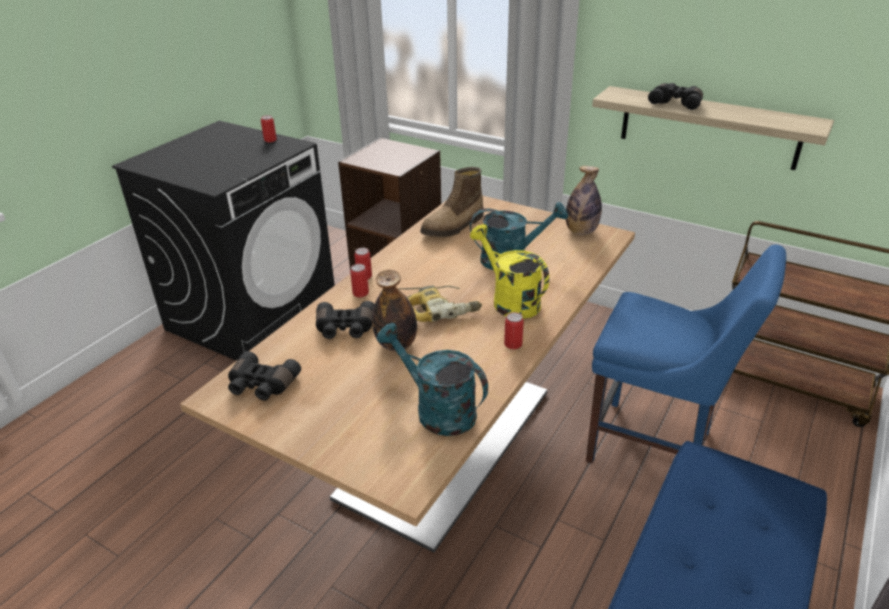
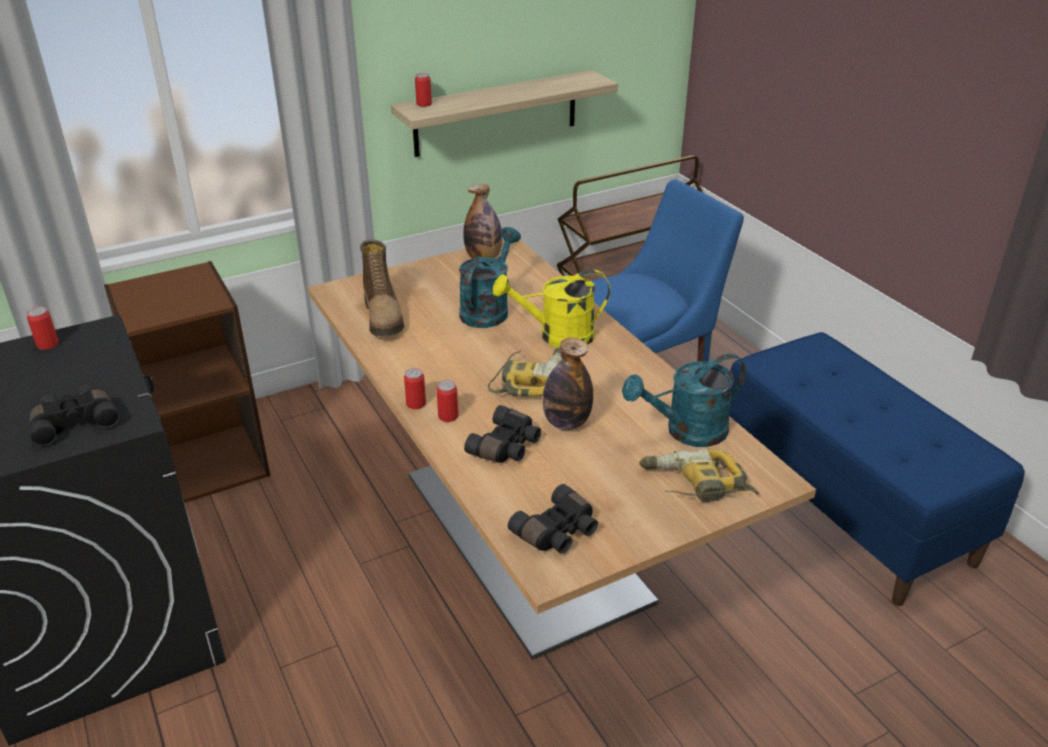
camera: 60 degrees left, 0 degrees up
can [504,312,524,349] -> can moved to [415,73,432,107]
black binoculars [648,83,703,110] -> black binoculars moved to [30,385,119,446]
none -> power drill [639,449,759,502]

